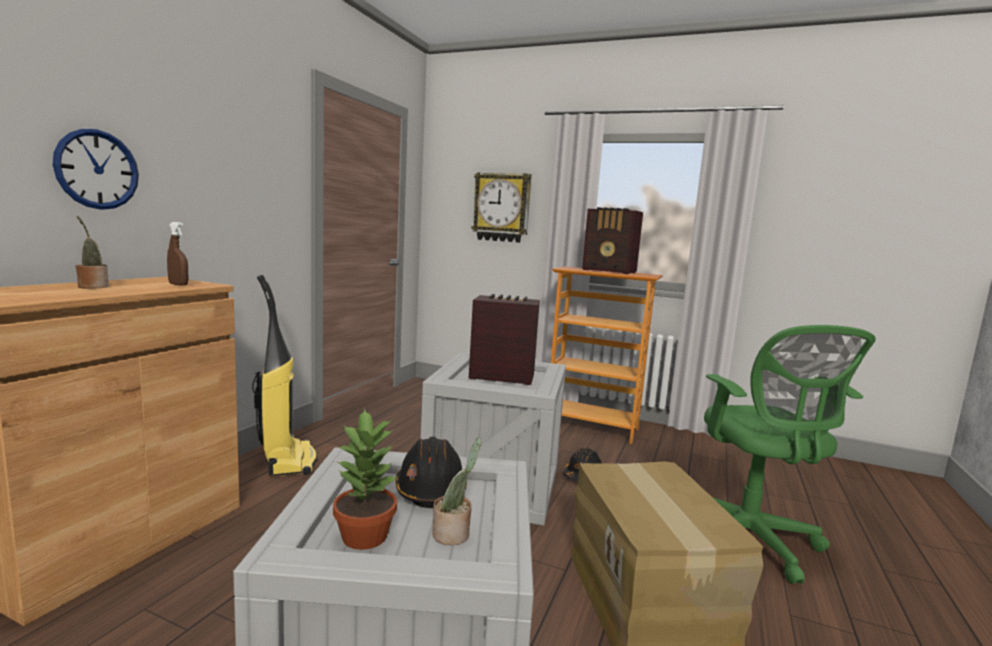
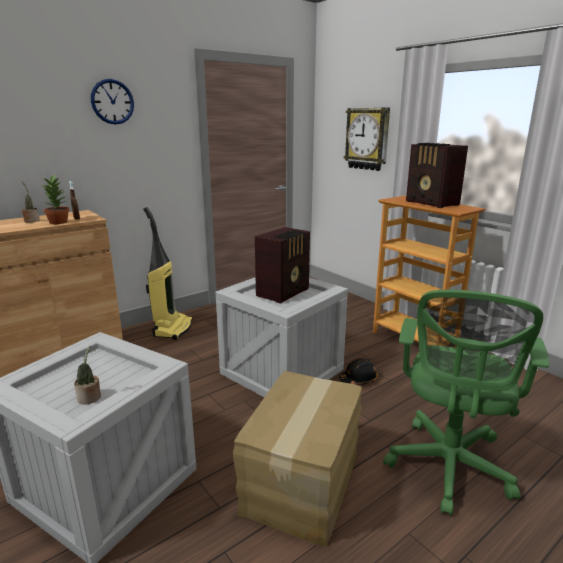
camera: 30 degrees right, 10 degrees up
wall clock [53,129,139,210] -> wall clock moved to [91,79,134,125]
potted plant [333,408,398,550] -> potted plant moved to [43,174,69,224]
black hard hat [395,437,467,508] -> none
radio [469,294,540,385] -> radio turned 90 degrees clockwise [255,227,310,304]

